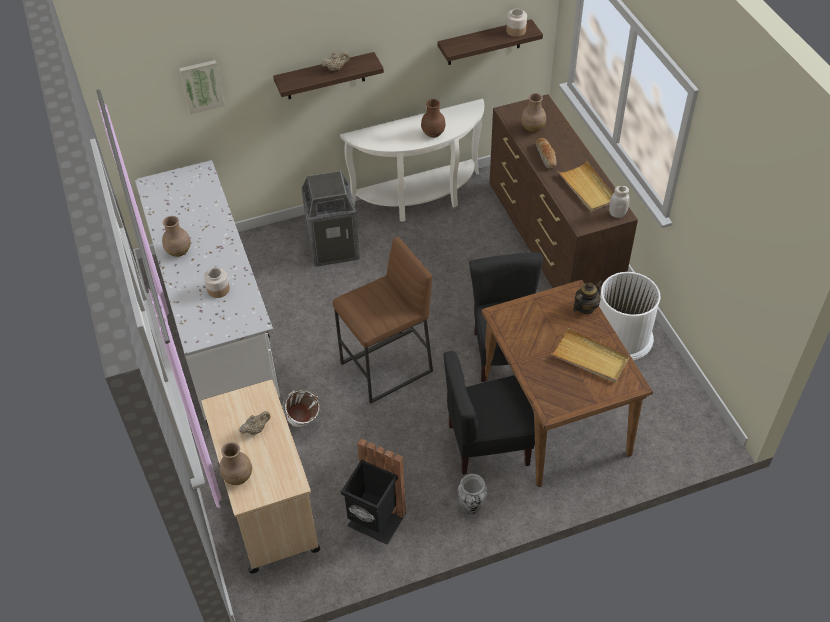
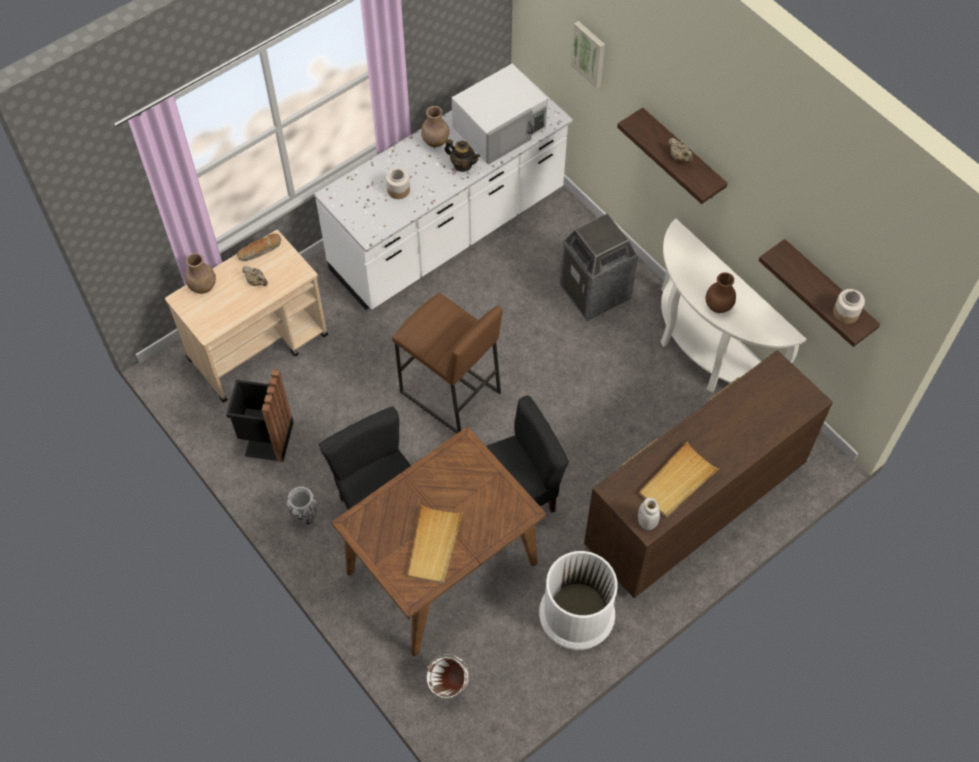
camera: 70 degrees right, 10 degrees up
white bucket [283,389,320,428] -> white bucket moved to [427,654,470,698]
brown vase [521,93,546,133] -> none
bread [536,138,557,169] -> bread moved to [237,233,281,261]
teapot [573,280,603,314] -> teapot moved to [444,139,480,172]
none -> white microwave [452,64,548,165]

